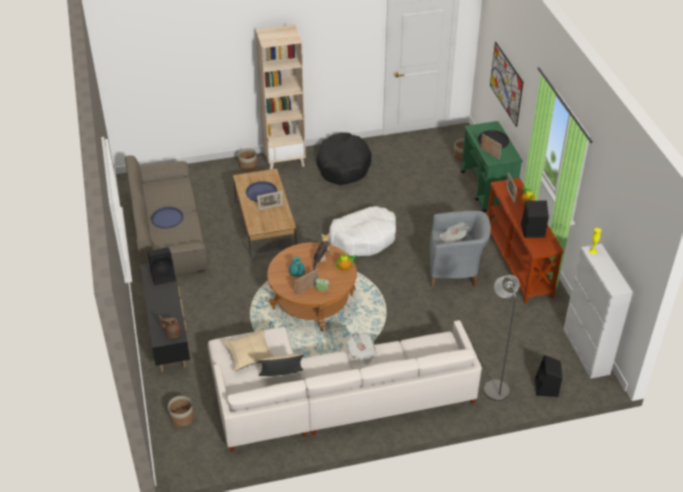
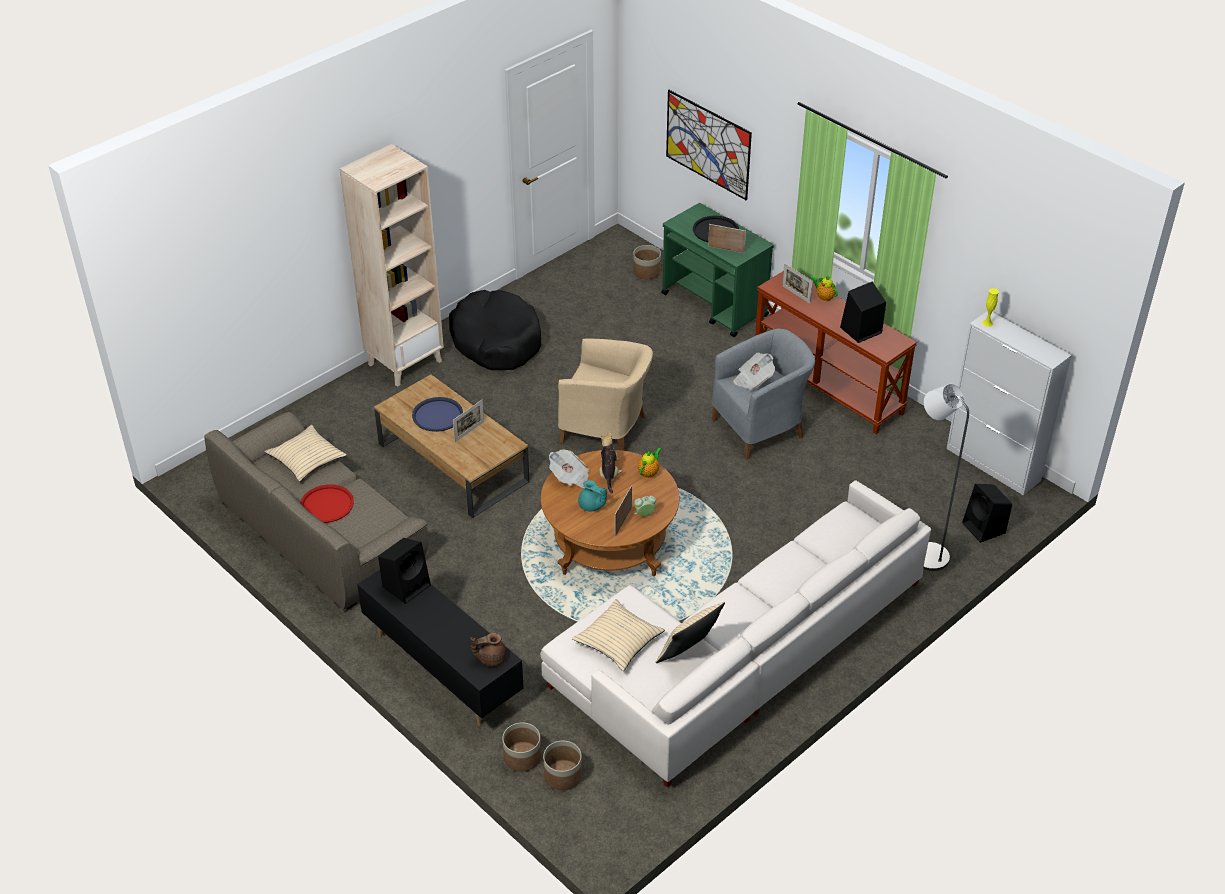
camera: 30 degrees left, 0 degrees up
blue tray [151,207,184,229] -> red tray [300,484,354,523]
planter [238,148,257,171] -> planter moved to [502,722,541,772]
white dog bed [329,206,396,256] -> beige armchair [558,338,653,451]
newspaper [347,332,377,365] -> newspaper moved to [549,450,589,488]
none -> beige pillow [264,425,346,482]

